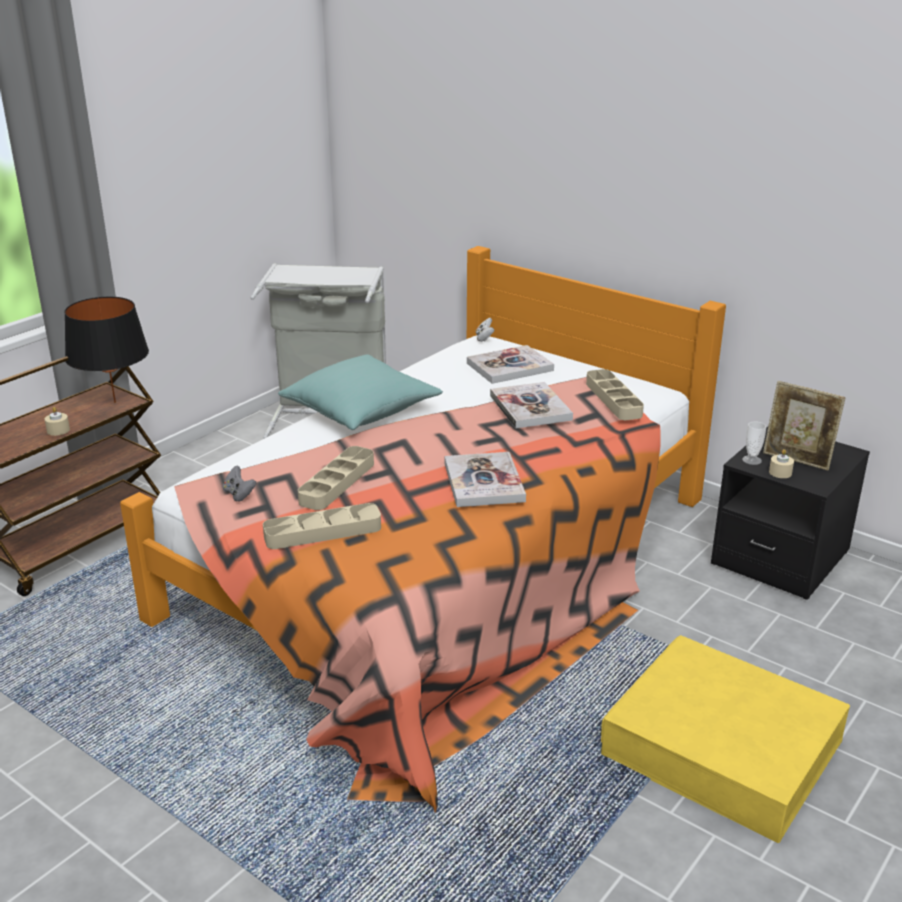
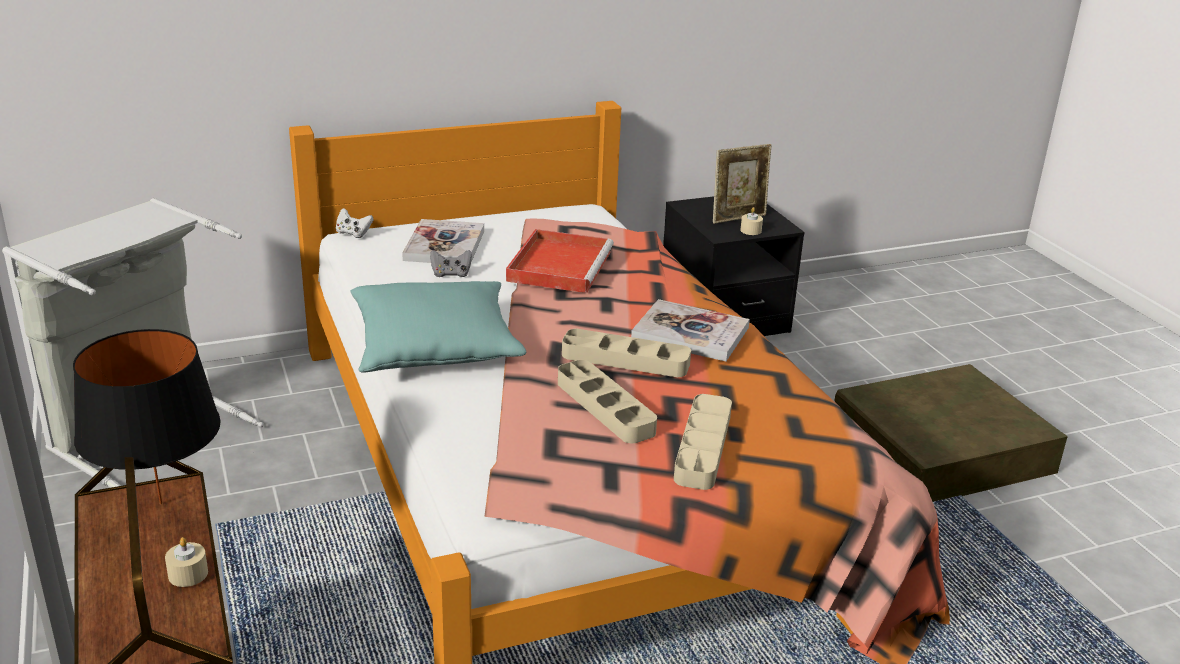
camera: 60 degrees left, 0 degrees up
grey game controller [223,466,256,502] -> grey game controller moved to [430,250,472,277]
book [490,382,573,428] -> red tray [506,229,614,293]
beige tray [586,369,644,420] -> beige tray moved to [562,329,691,377]
yellow storage box [601,635,850,843] -> brown storage box [834,364,1068,502]
cup [742,421,766,465] -> none

